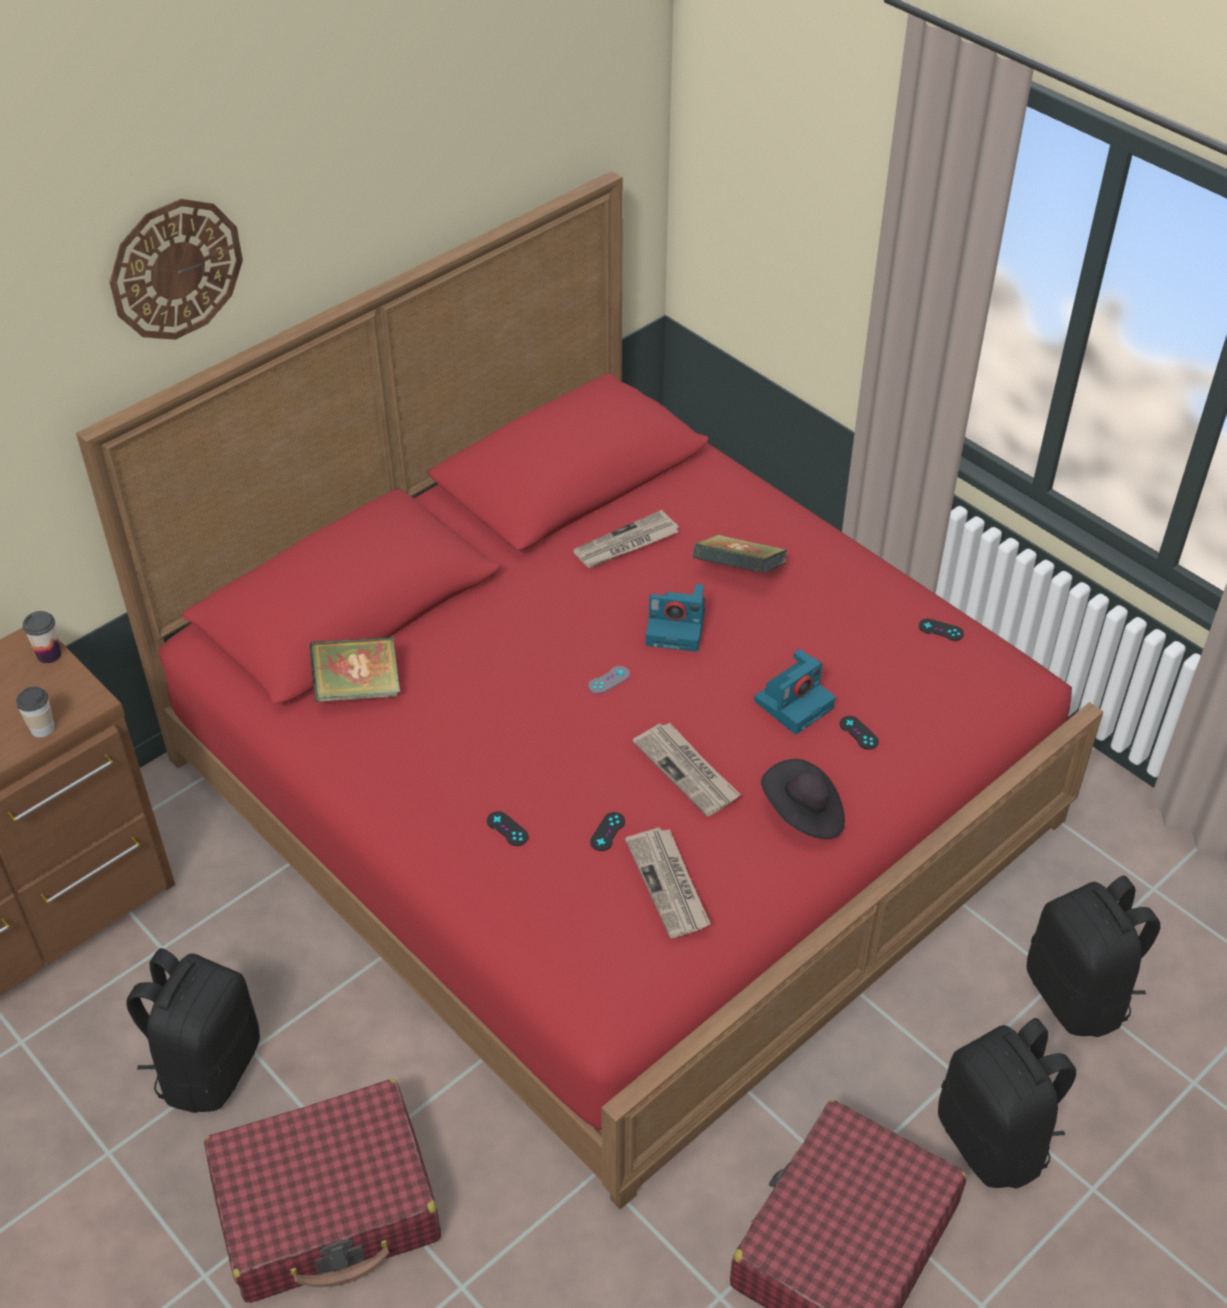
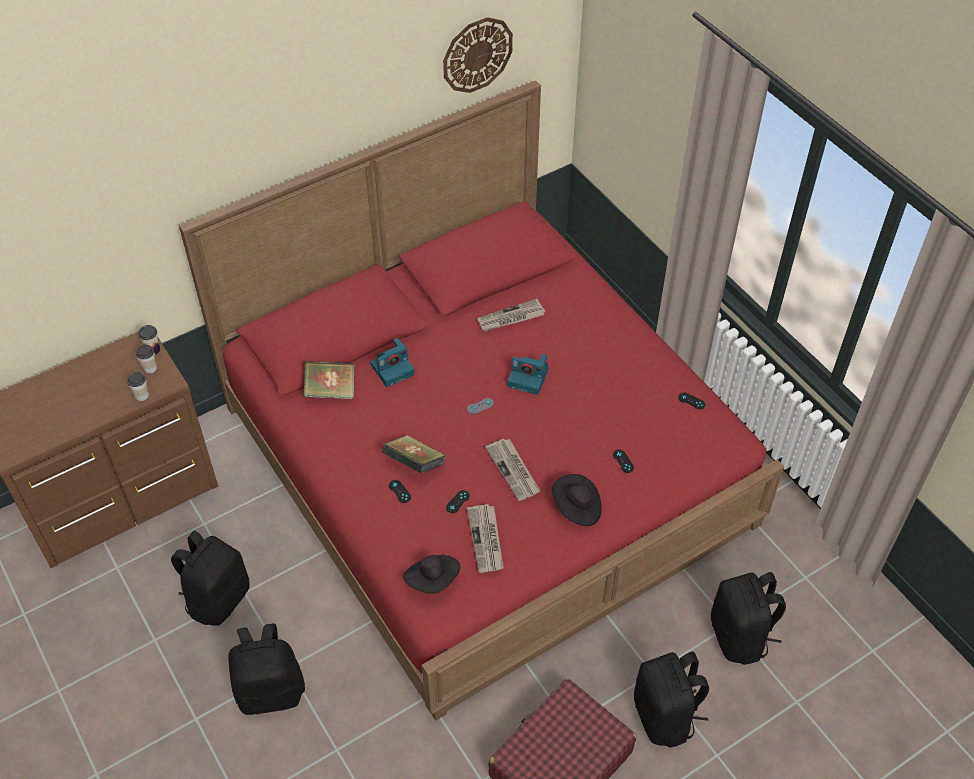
camera: 10 degrees right, 5 degrees up
wall clock [110,199,243,340] -> wall clock moved to [443,17,513,93]
red suitcase [204,1079,441,1303] -> black backpack [228,623,305,715]
book [693,535,787,573] -> book moved to [382,435,446,473]
camera [754,649,835,734] -> camera moved to [370,338,415,387]
none -> cup [136,345,157,374]
none -> black hat [403,555,460,594]

